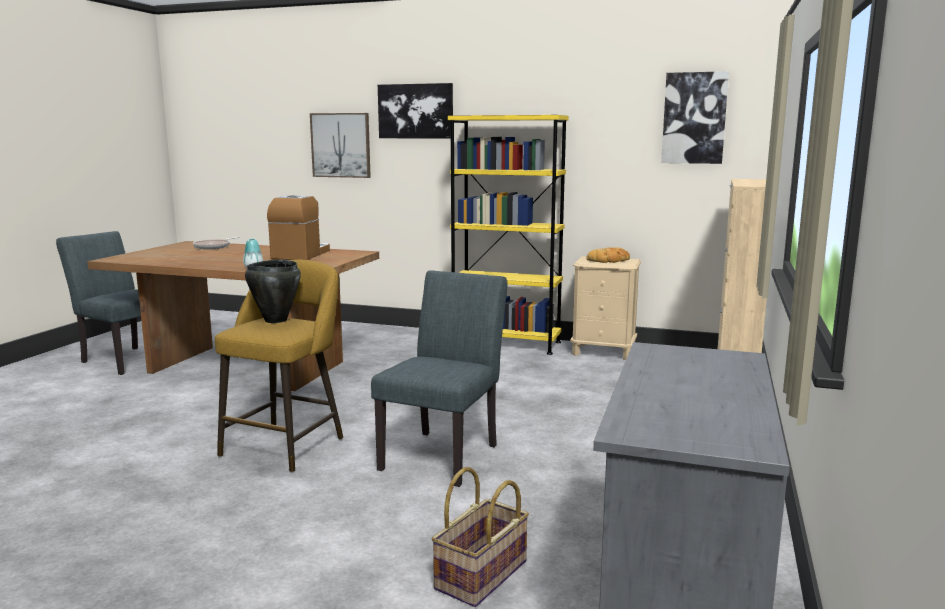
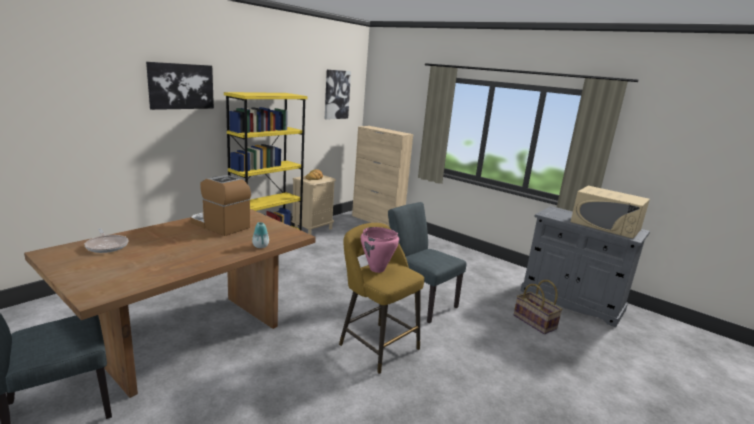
camera: 70 degrees left, 5 degrees up
black cooking pot [245,260,301,323] -> pink cooking pot [361,227,399,273]
picture [310,113,371,178] -> none
none -> beige microwave [571,186,650,239]

